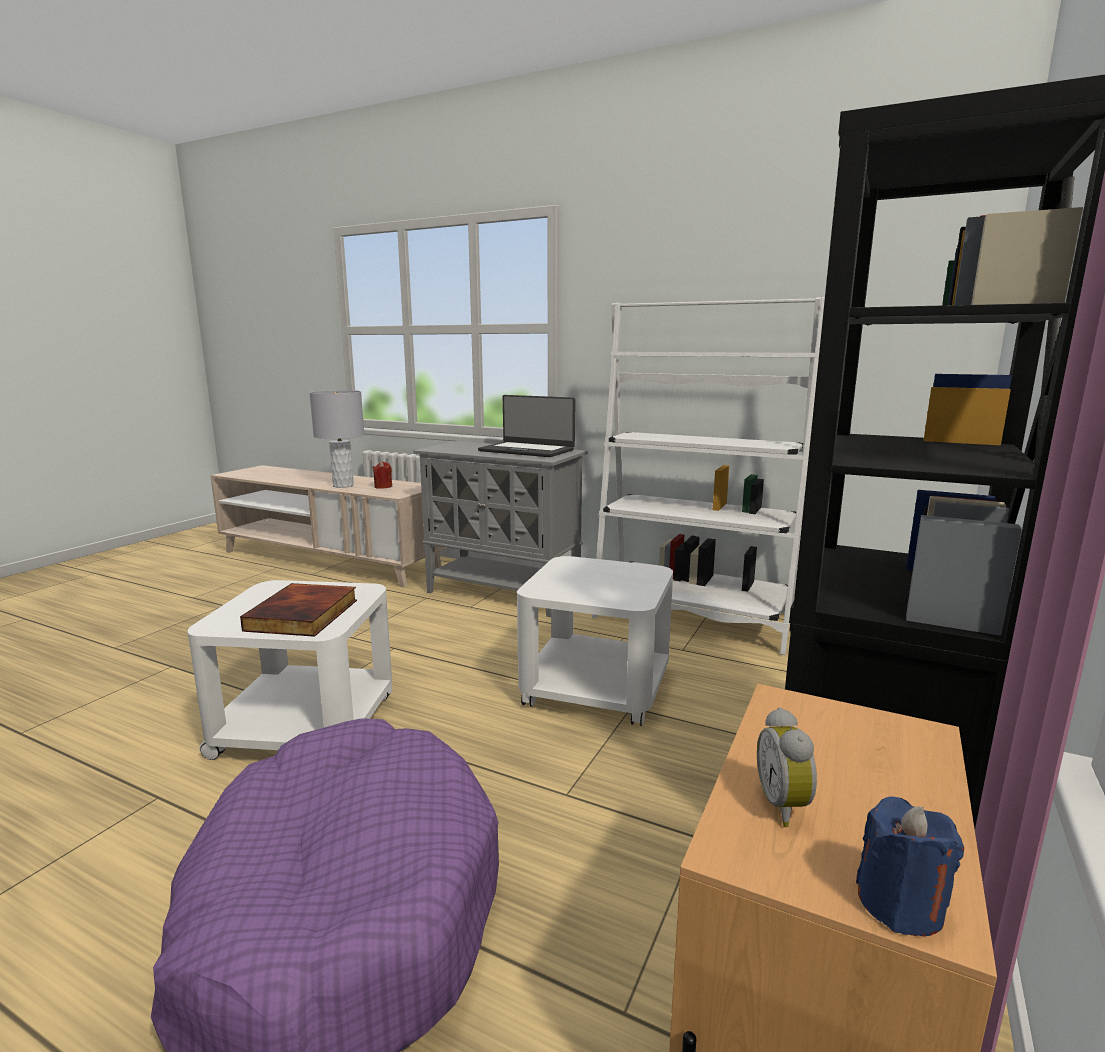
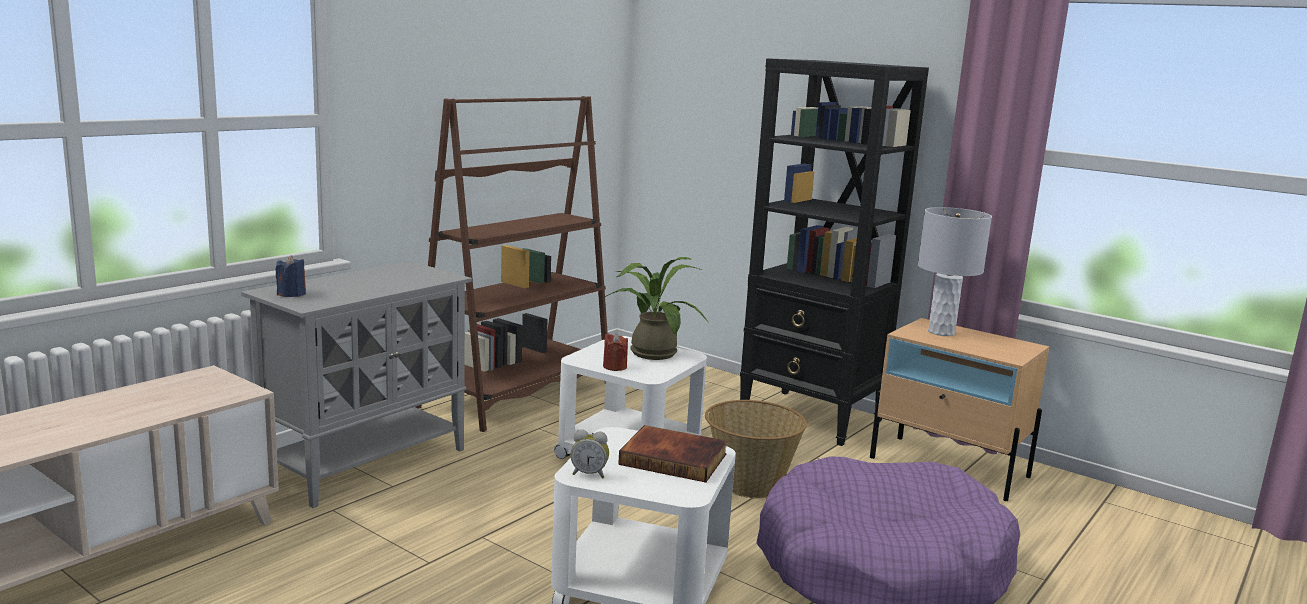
camera: 80 degrees left, 0 degrees up
grey table lamp [309,390,364,488] -> grey table lamp moved to [918,207,992,336]
red candle [373,461,392,489] -> red candle moved to [603,333,628,371]
laptop [478,395,575,457] -> none
white bookcase [592,297,825,655] -> brown bookcase [416,96,608,432]
alarm clock [757,707,817,827] -> alarm clock moved to [570,429,609,478]
blue candle [856,797,964,937] -> blue candle moved to [276,255,306,297]
none -> potted plant [603,257,709,360]
none -> basket [705,400,807,498]

